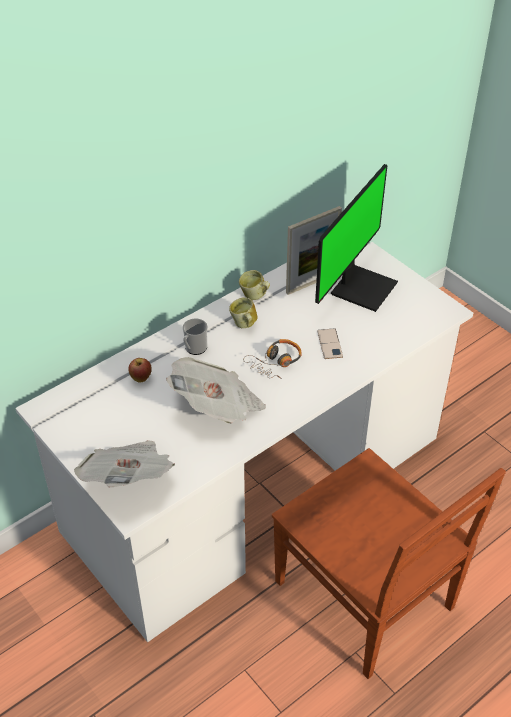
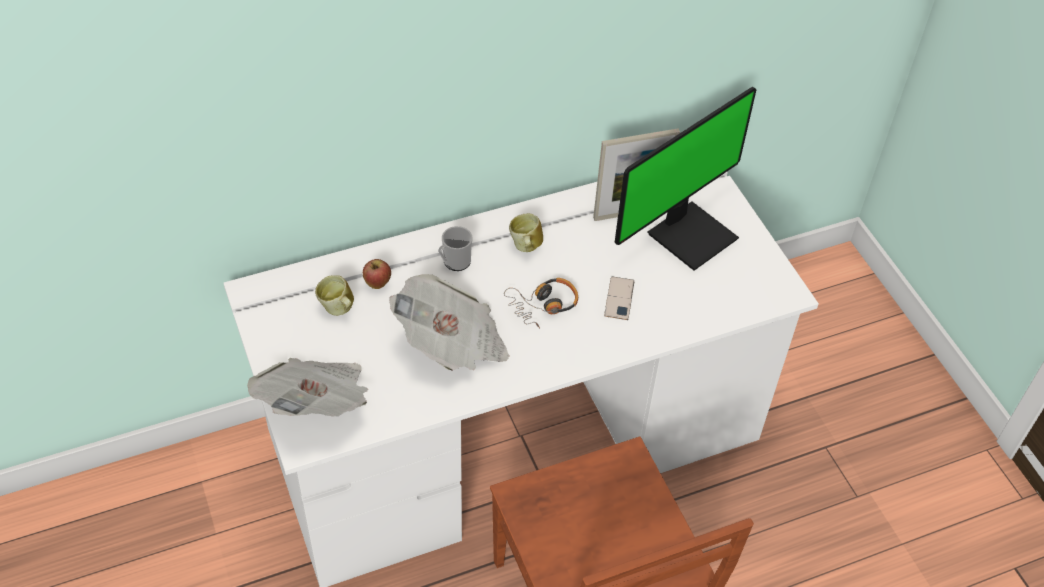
camera: 15 degrees right, 5 degrees up
mug [239,270,270,300] -> mug moved to [315,275,354,316]

